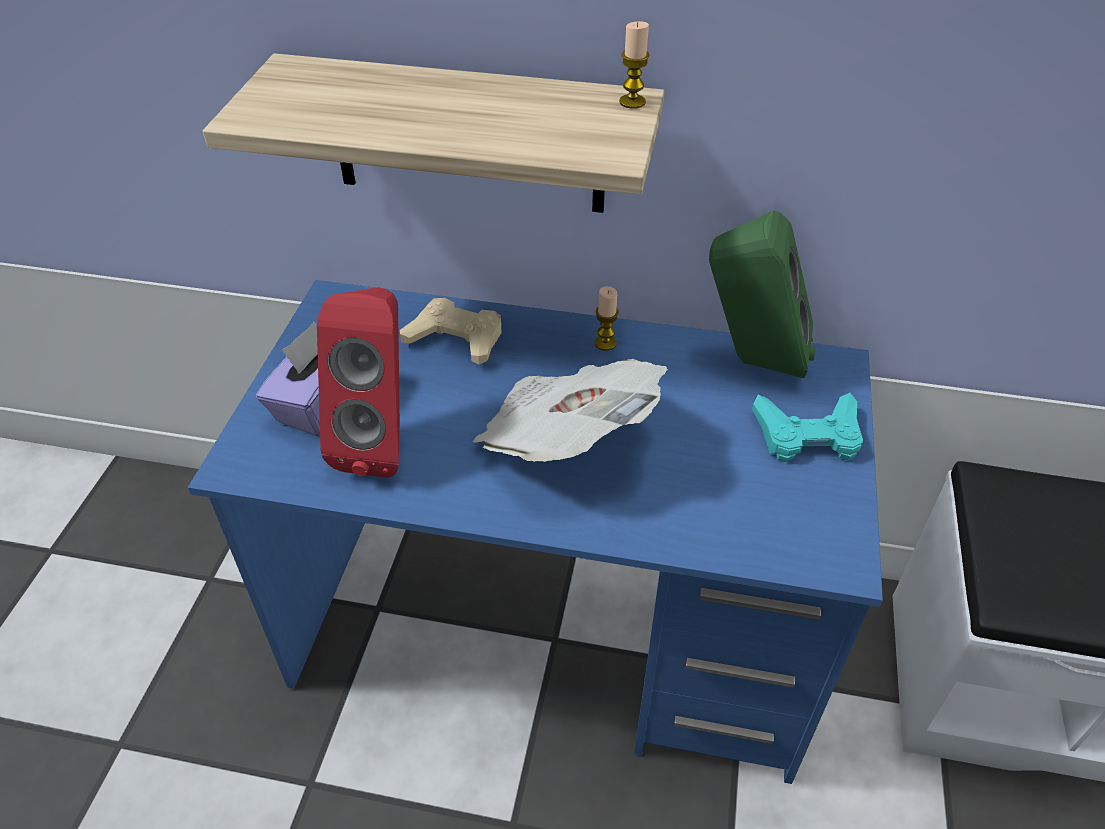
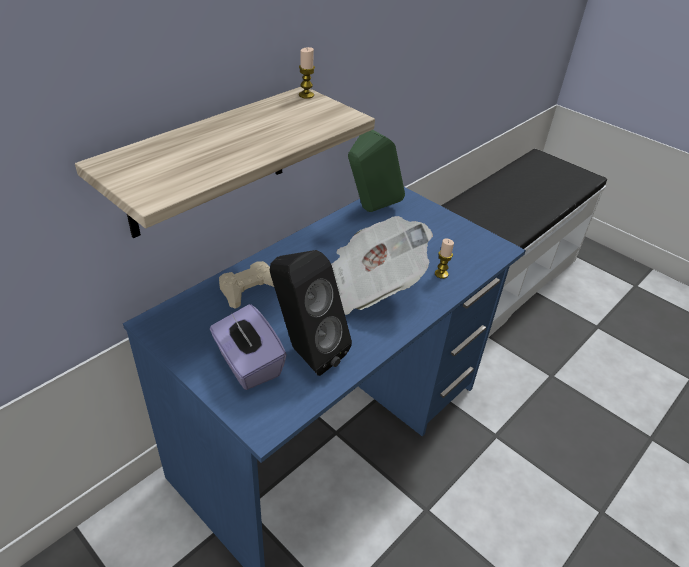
camera: 60 degrees left, 5 degrees down
red speaker [317,287,400,477] -> black speaker [270,250,352,376]
candle [595,286,619,351] -> candle moved to [435,239,454,279]
turquoise game controller [752,393,863,462] -> none

